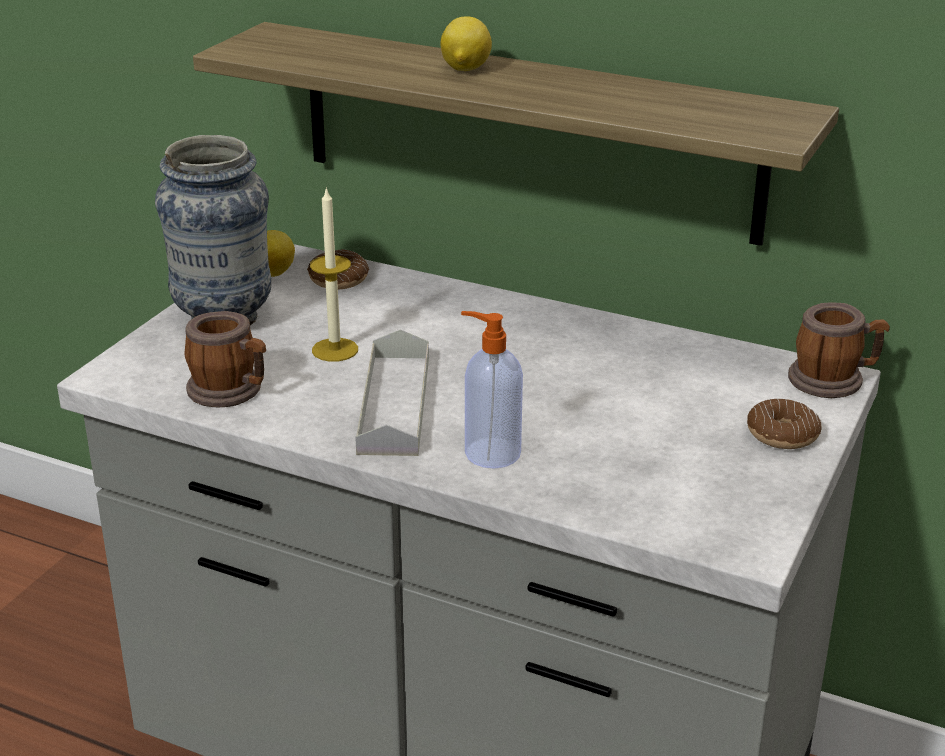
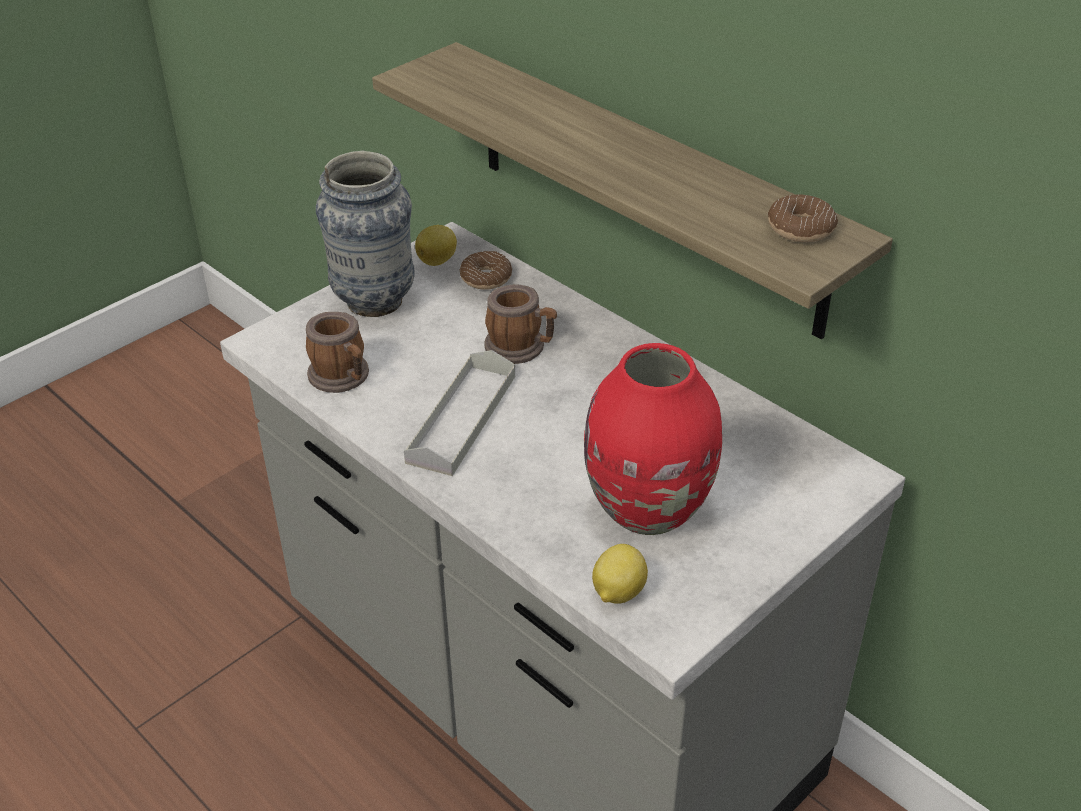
camera: 20 degrees right, 10 degrees up
candle [310,187,358,362] -> none
lemon [440,17,492,71] -> lemon moved to [592,544,648,604]
soap dispenser [461,311,523,469] -> none
donut [747,399,821,449] -> donut moved to [768,194,838,242]
mug [788,303,890,398] -> mug moved to [484,284,557,364]
none -> red vase [584,343,722,535]

